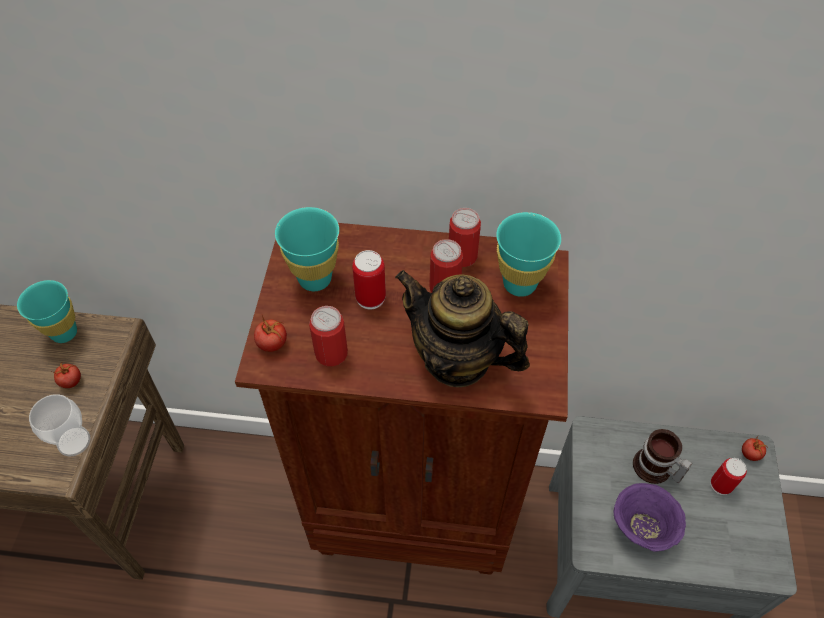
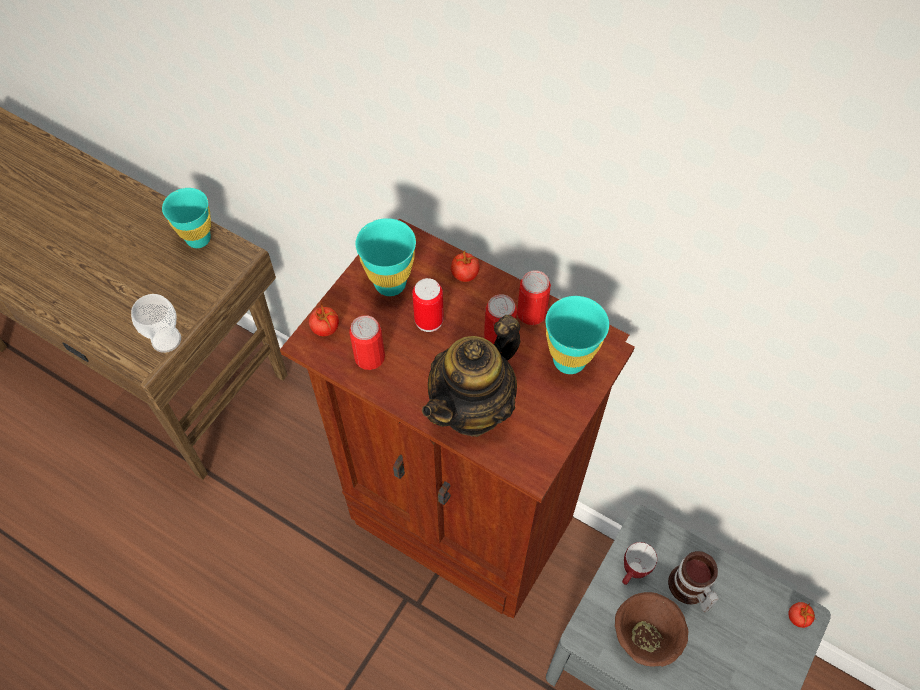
camera: 25 degrees right, 5 degrees up
tomato [52,362,81,388] -> tomato moved to [451,250,480,282]
teapot [395,270,530,387] -> teapot turned 105 degrees counterclockwise [422,315,521,437]
purple bowl [613,483,686,552] -> brown bowl [615,592,688,667]
can [711,458,747,495] -> none
none -> mug [622,542,657,585]

